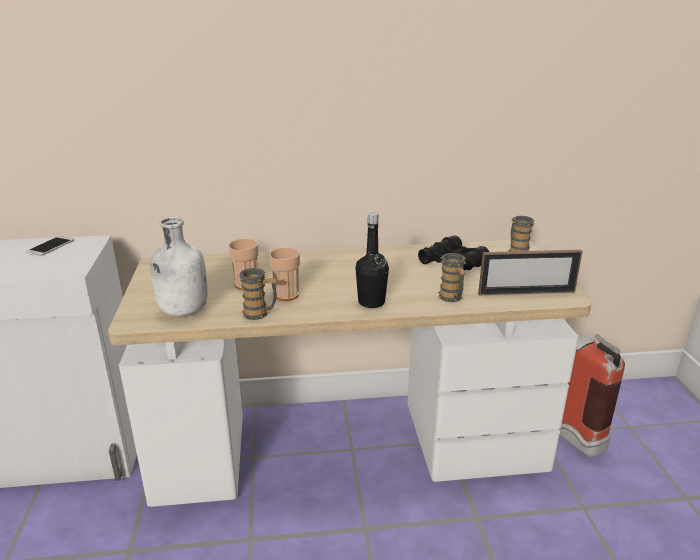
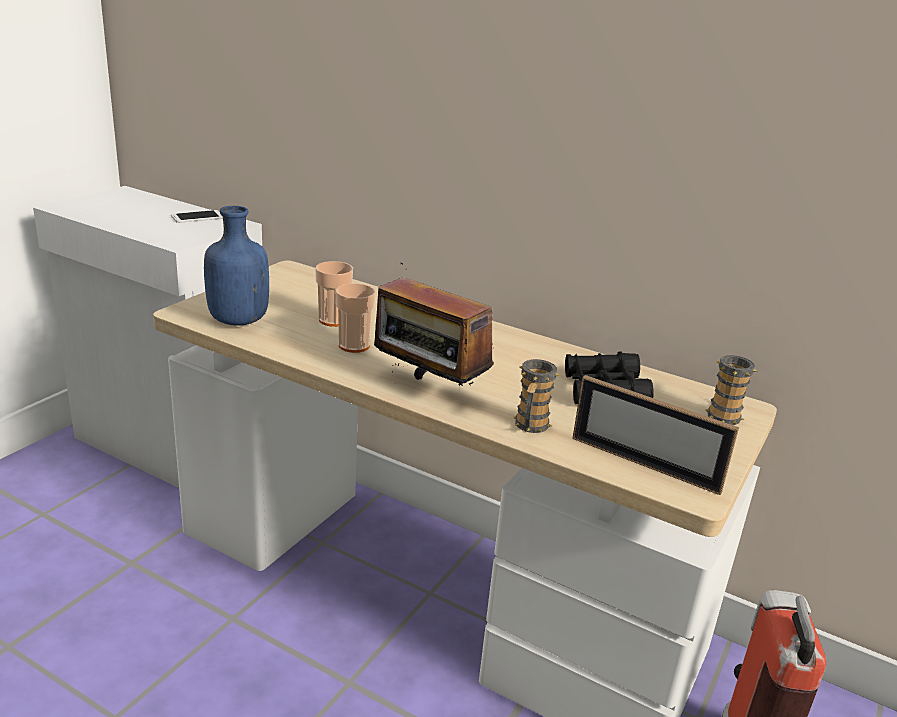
camera: 35 degrees right, 0 degrees up
white bottle [150,217,208,316] -> blue bottle [204,206,269,326]
mug [238,268,277,320] -> none
black bottle [356,212,389,308] -> radio [374,263,494,389]

